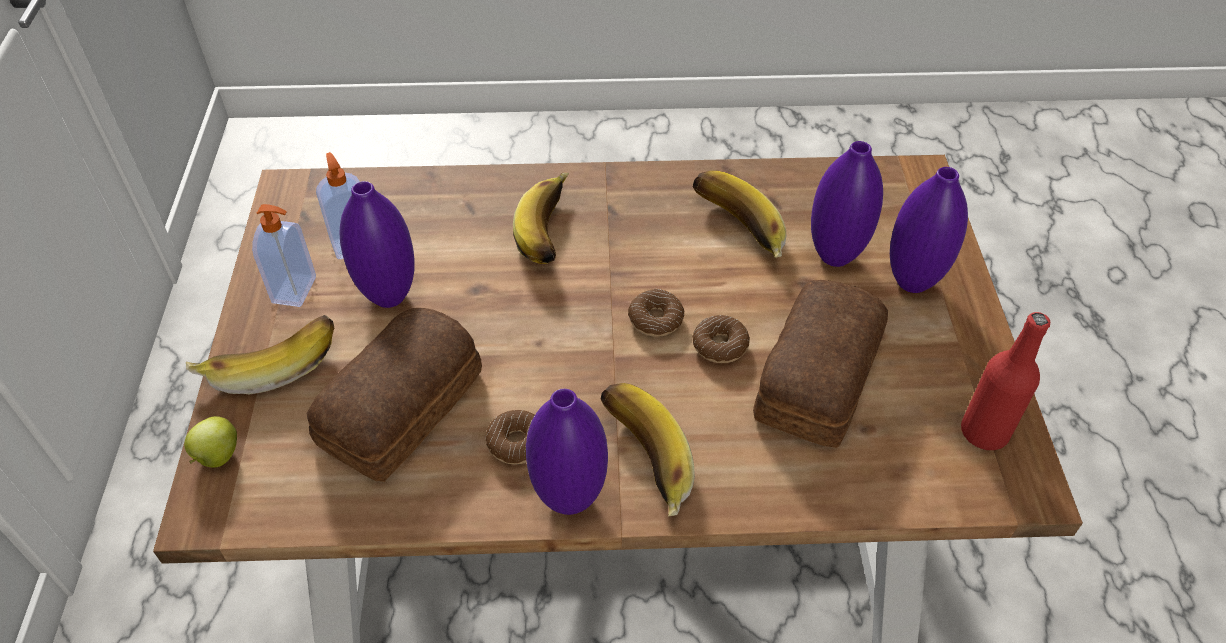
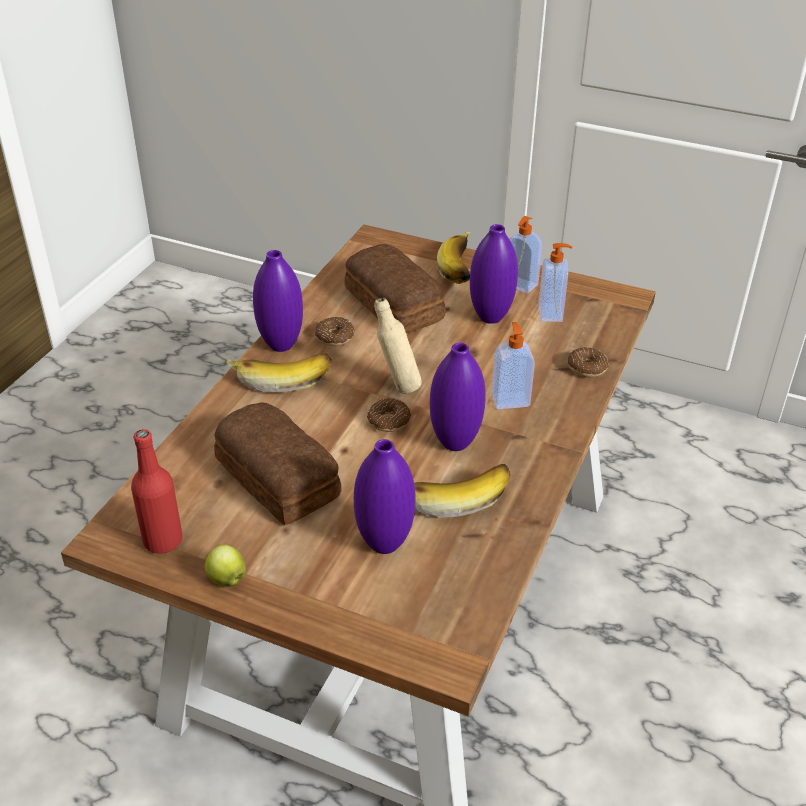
camera: 115 degrees right, 10 degrees down
apple [184,416,237,468] -> apple moved to [205,545,246,587]
banana [513,173,569,264] -> soap dispenser [491,322,535,409]
donut [692,315,750,363] -> donut moved to [568,347,609,377]
purple vase [890,167,968,293] -> purple vase moved to [430,343,486,451]
none -> beige bottle [374,298,422,394]

